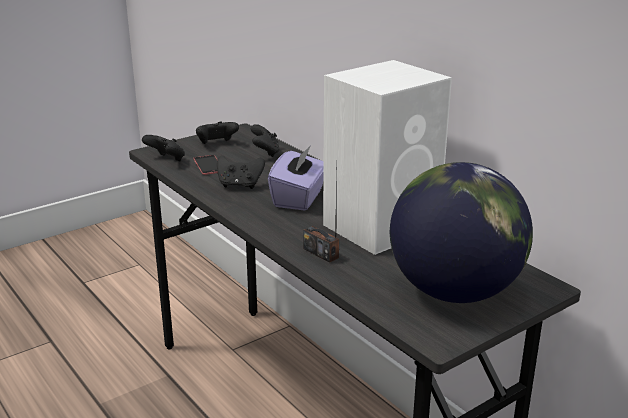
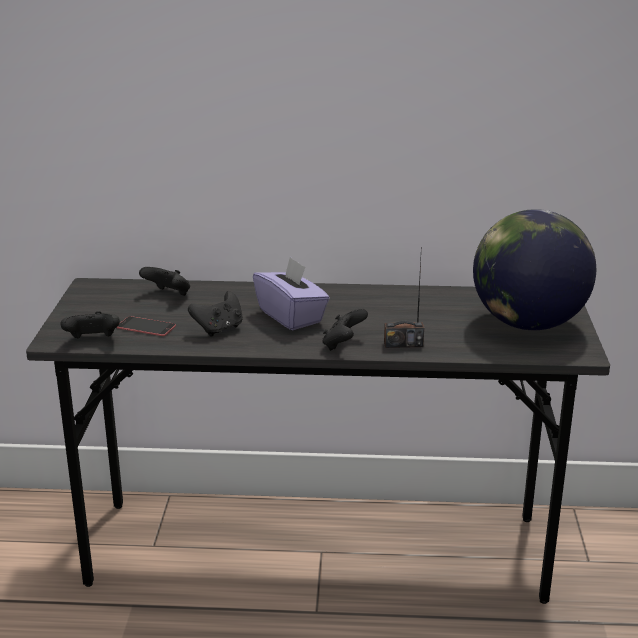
camera: 50 degrees left, 0 degrees up
black game controller [196,122,239,144] -> black game controller moved to [322,308,368,351]
white speaker [323,60,452,255] -> none

